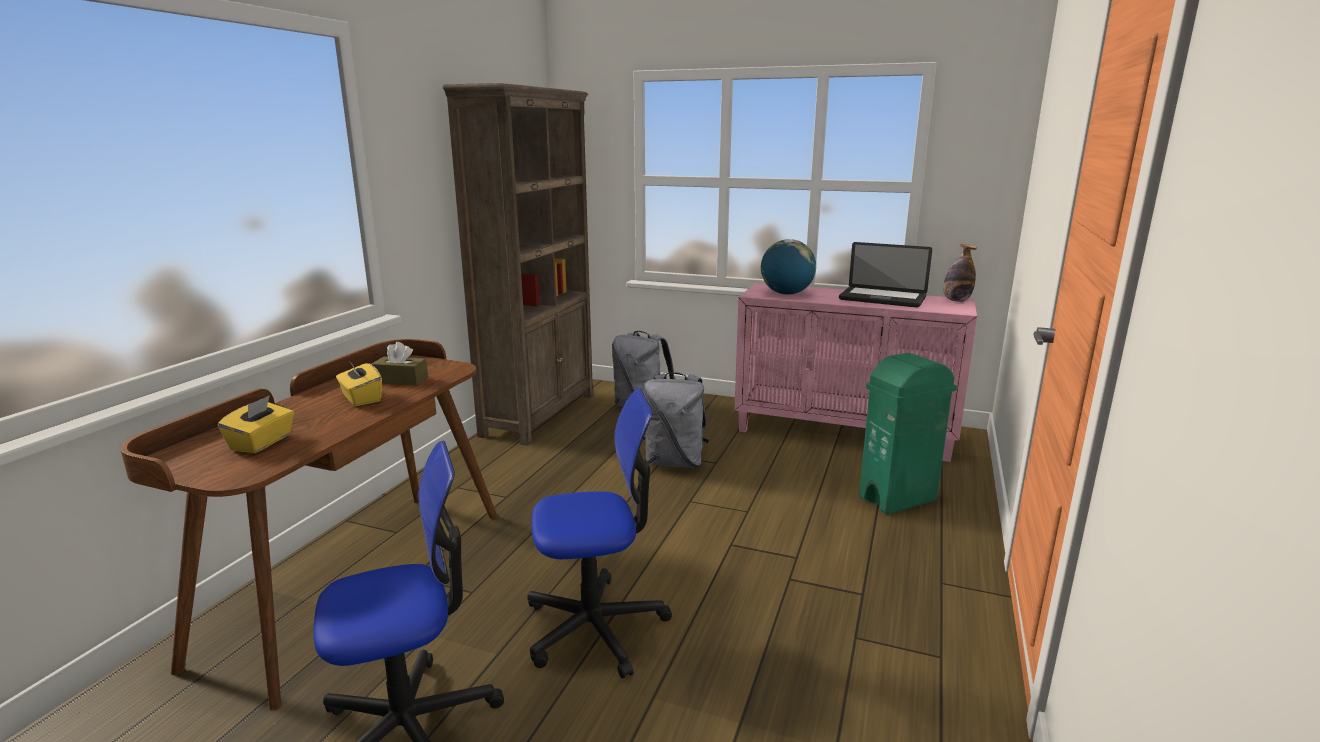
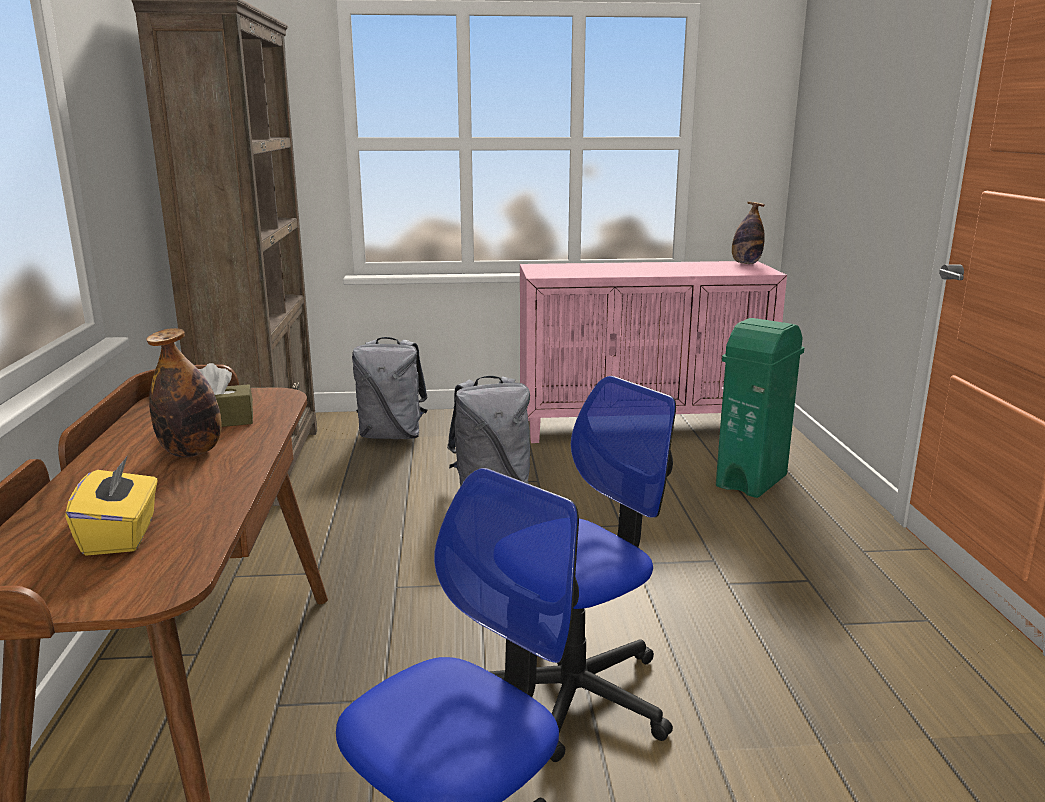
camera: 25 degrees left, 0 degrees up
yellow tissue box [336,360,382,406] -> bottle [146,328,221,457]
globe [761,239,816,295] -> none
laptop [839,242,932,307] -> none

